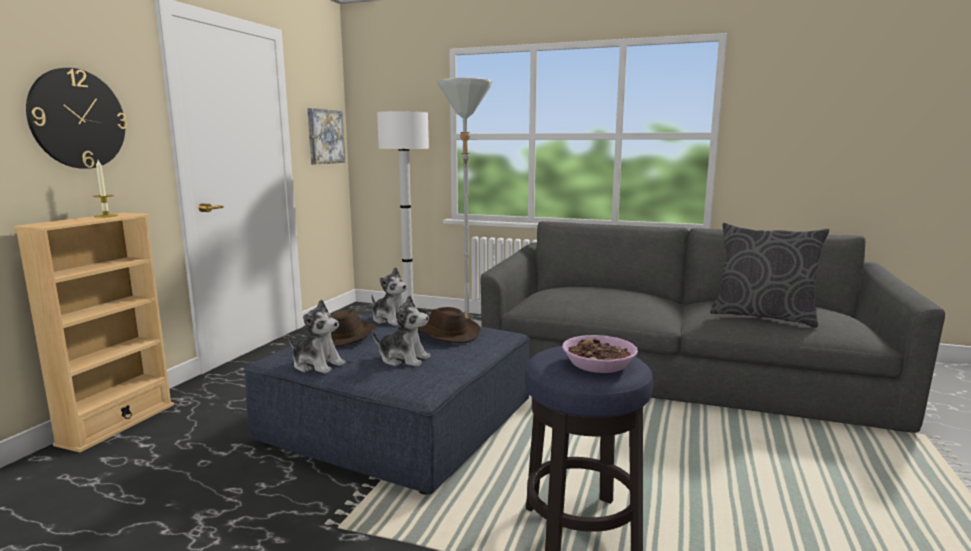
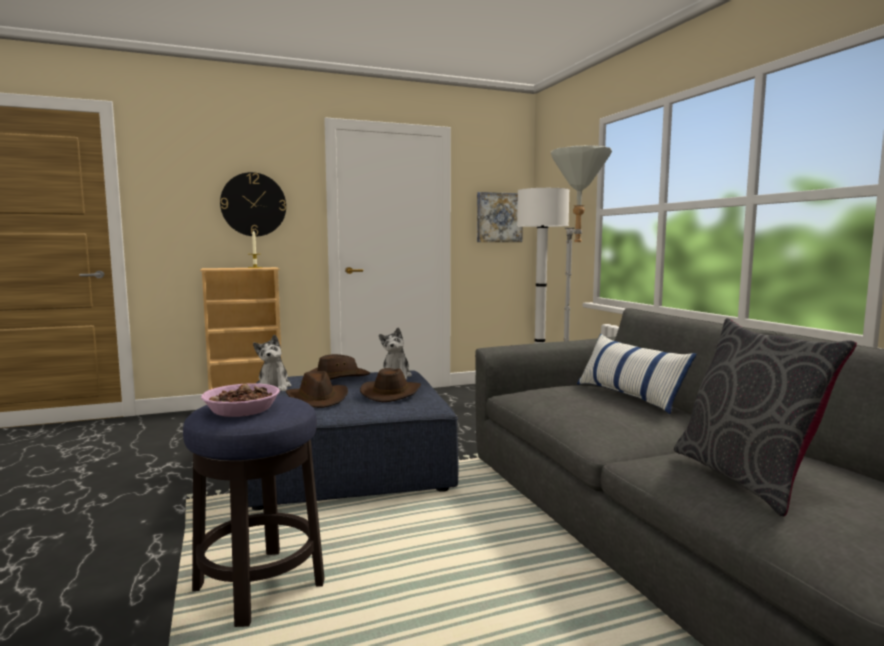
camera: 50 degrees right, 5 degrees down
plush toy [372,295,431,367] -> brown hat [286,371,348,408]
none -> pillow [577,334,697,414]

